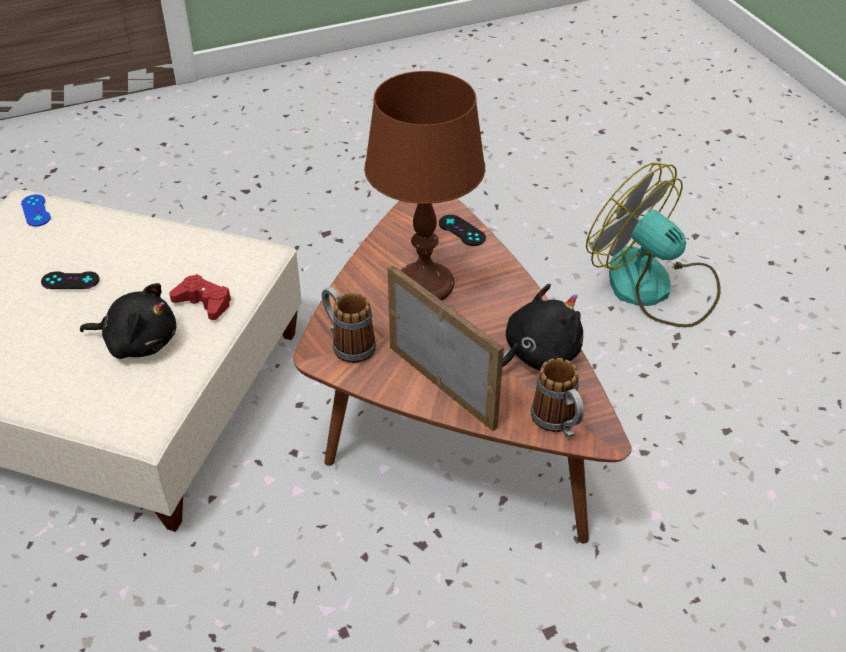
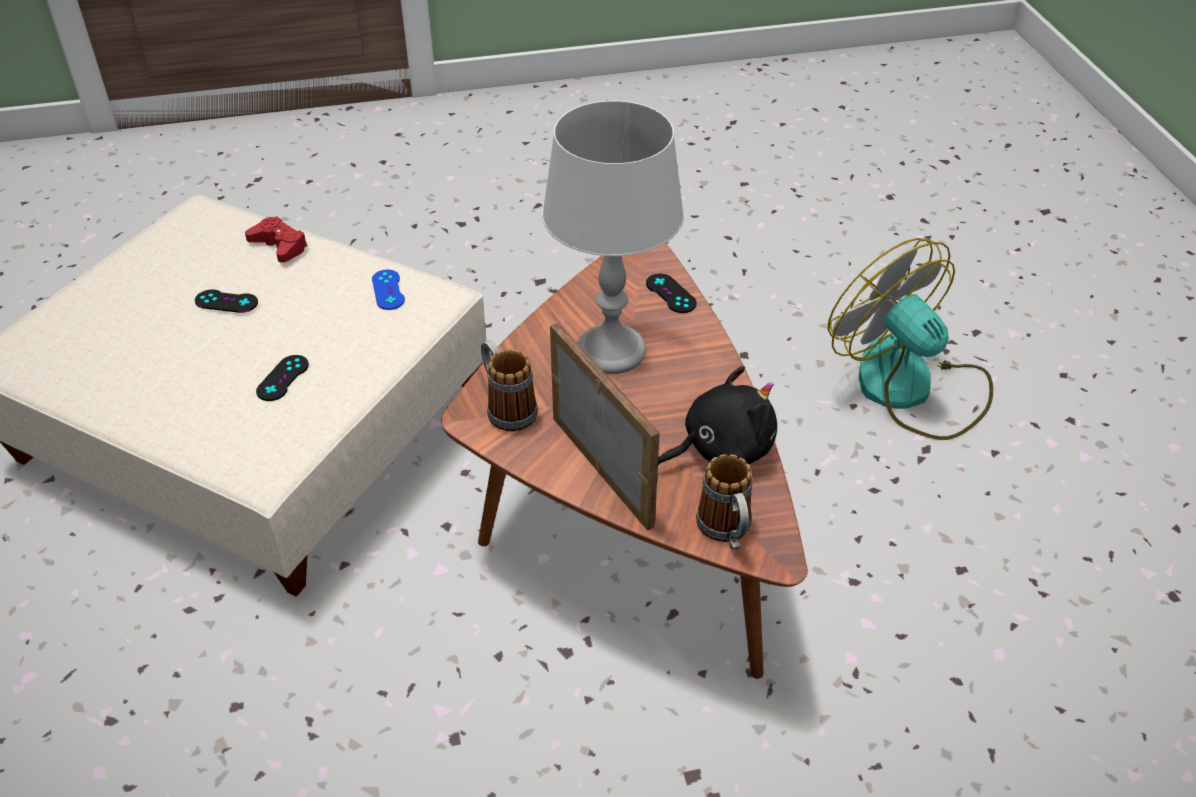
camera: 10 degrees right, 0 degrees up
blue game controller [21,195,51,227] -> blue game controller moved to [372,269,405,310]
black plush toy [80,283,176,359] -> black game controller [256,355,309,401]
red game controller [169,274,231,320] -> red game controller moved to [245,216,308,263]
brown table lamp [364,71,485,301] -> grey table lamp [542,100,684,374]

